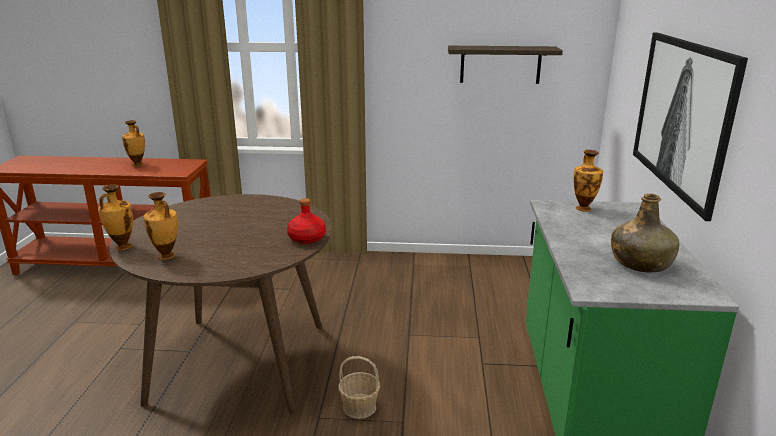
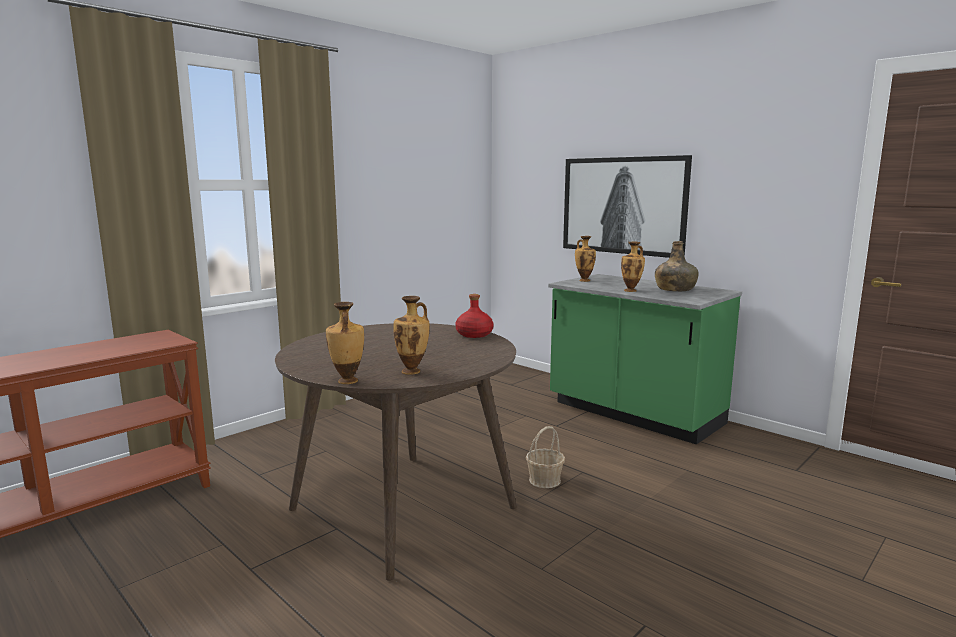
camera: 50 degrees left, 10 degrees down
vase [122,120,145,166] -> vase moved to [621,242,645,292]
shelf [448,46,563,84] -> none

